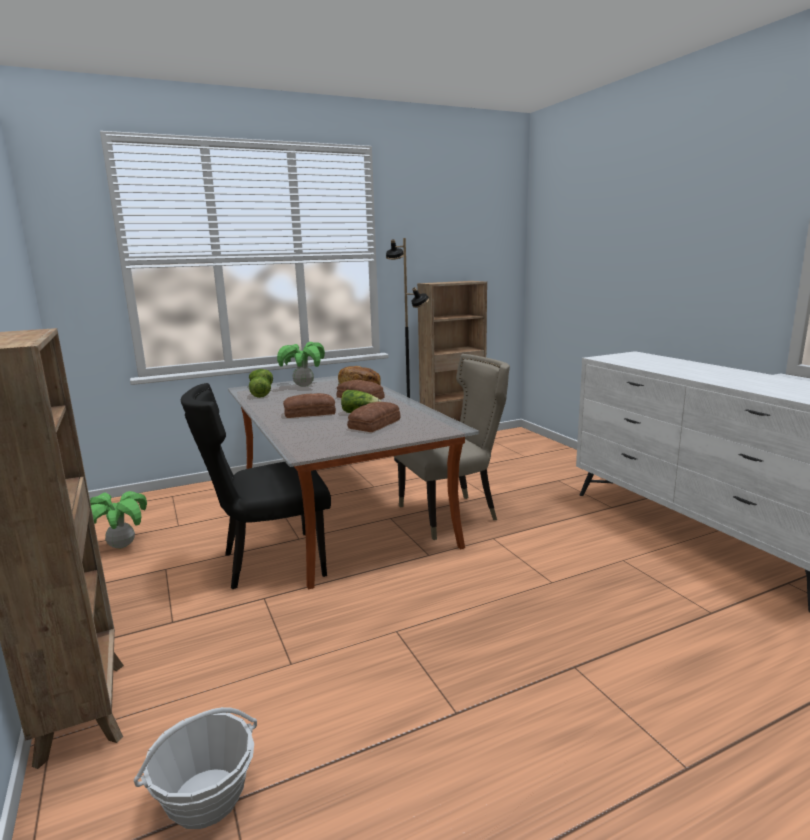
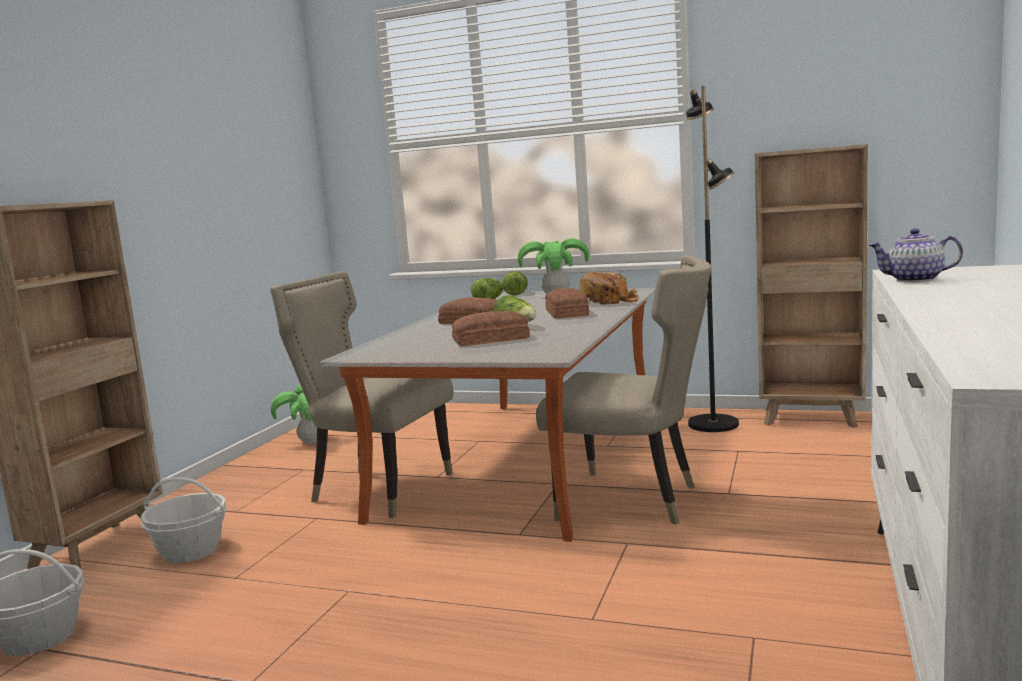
camera: 45 degrees right, 5 degrees down
black chair [181,383,331,589] -> beige chair [270,272,453,518]
none -> basket [140,477,227,563]
none -> teapot [869,228,963,282]

